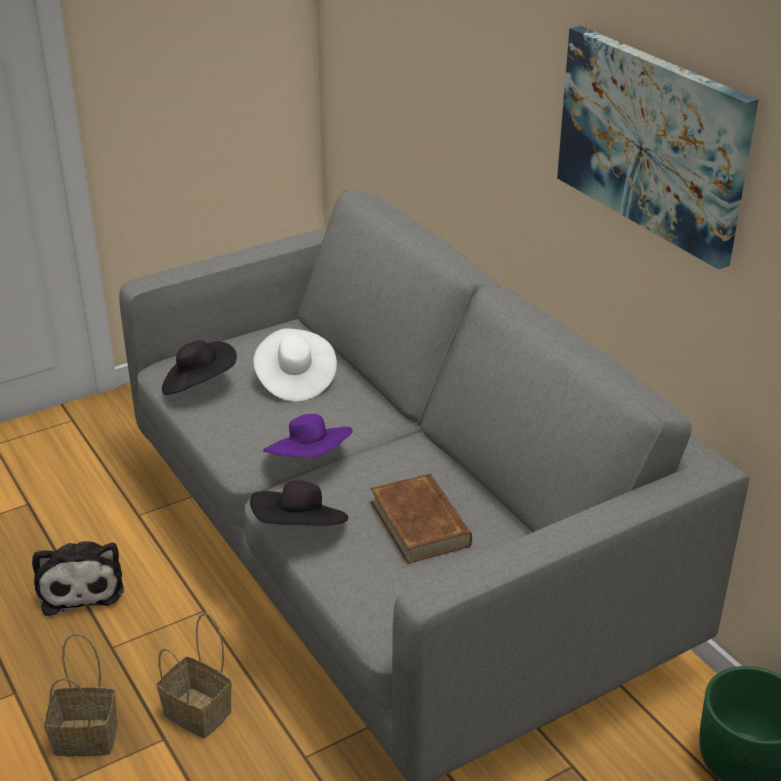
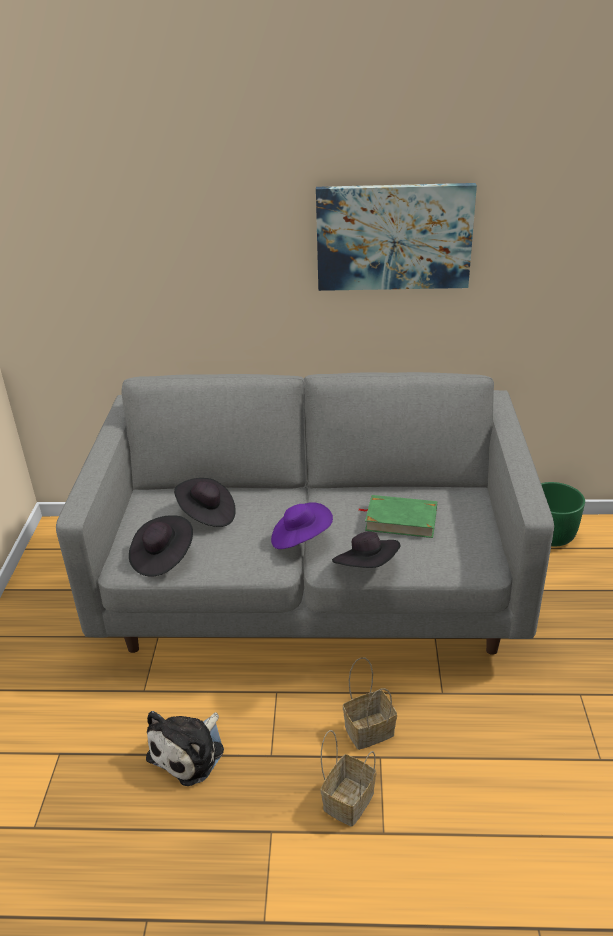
camera: 55 degrees left, 0 degrees up
plush toy [32,541,124,616] -> plush toy turned 105 degrees clockwise [146,711,224,786]
white hat [254,328,337,402] -> black hat [174,478,236,527]
brown book [370,473,472,564] -> green book [359,495,437,538]

